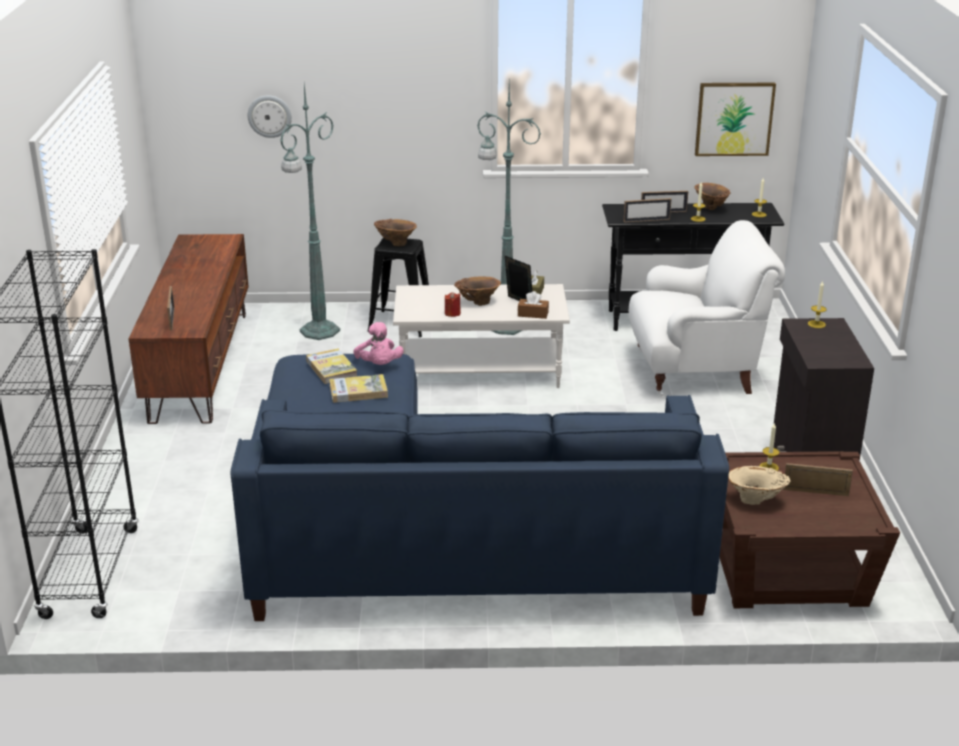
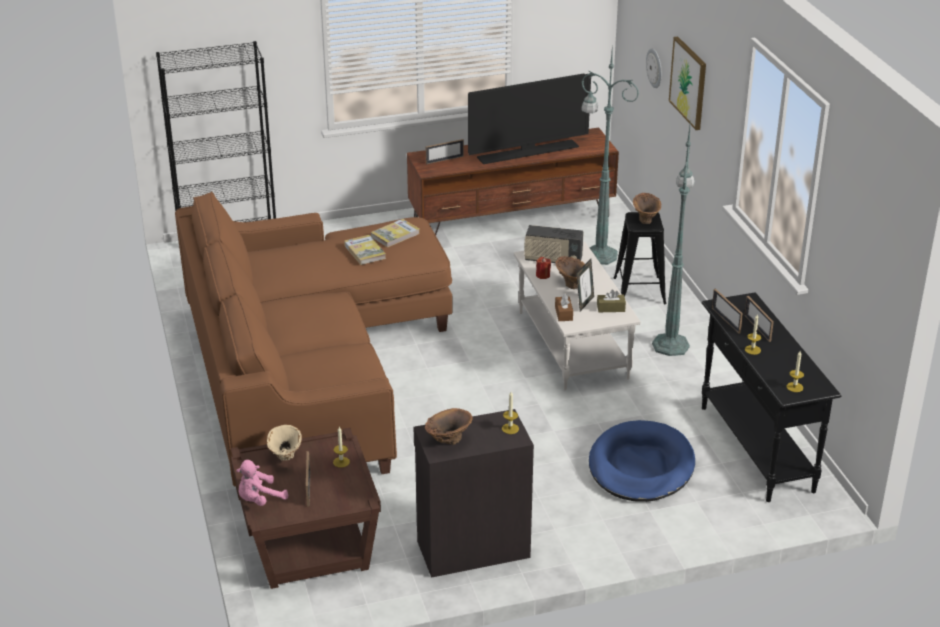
camera: 75 degrees right, 5 degrees up
blue sofa [230,354,729,621] -> brown sofa [175,192,453,500]
pink plush toy [353,322,404,365] -> pink plush toy moved to [236,460,288,506]
white armchair [629,220,785,397] -> blue dog bed [589,420,695,502]
brown vase [694,183,730,210] -> brown vase moved to [425,408,473,445]
picture [695,83,776,156] -> picture moved to [669,37,706,130]
none -> television [468,74,591,164]
none -> radio [524,225,584,263]

